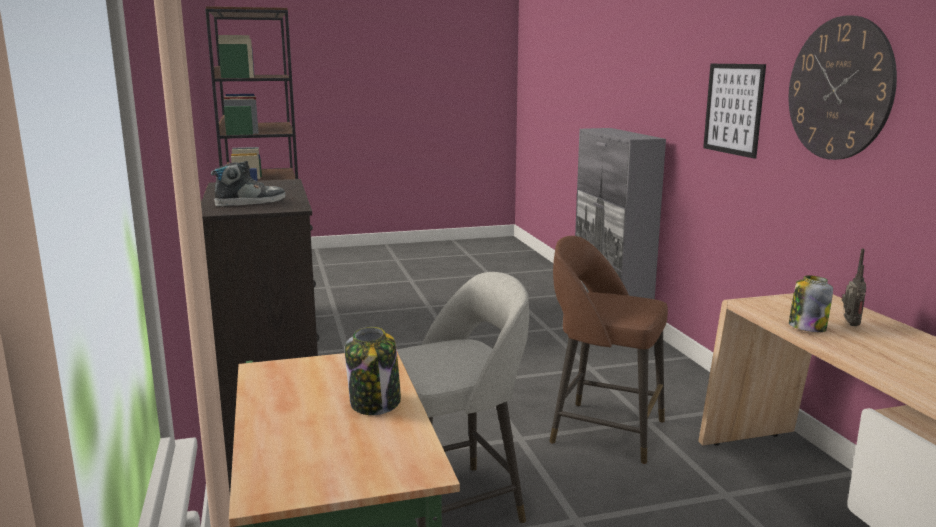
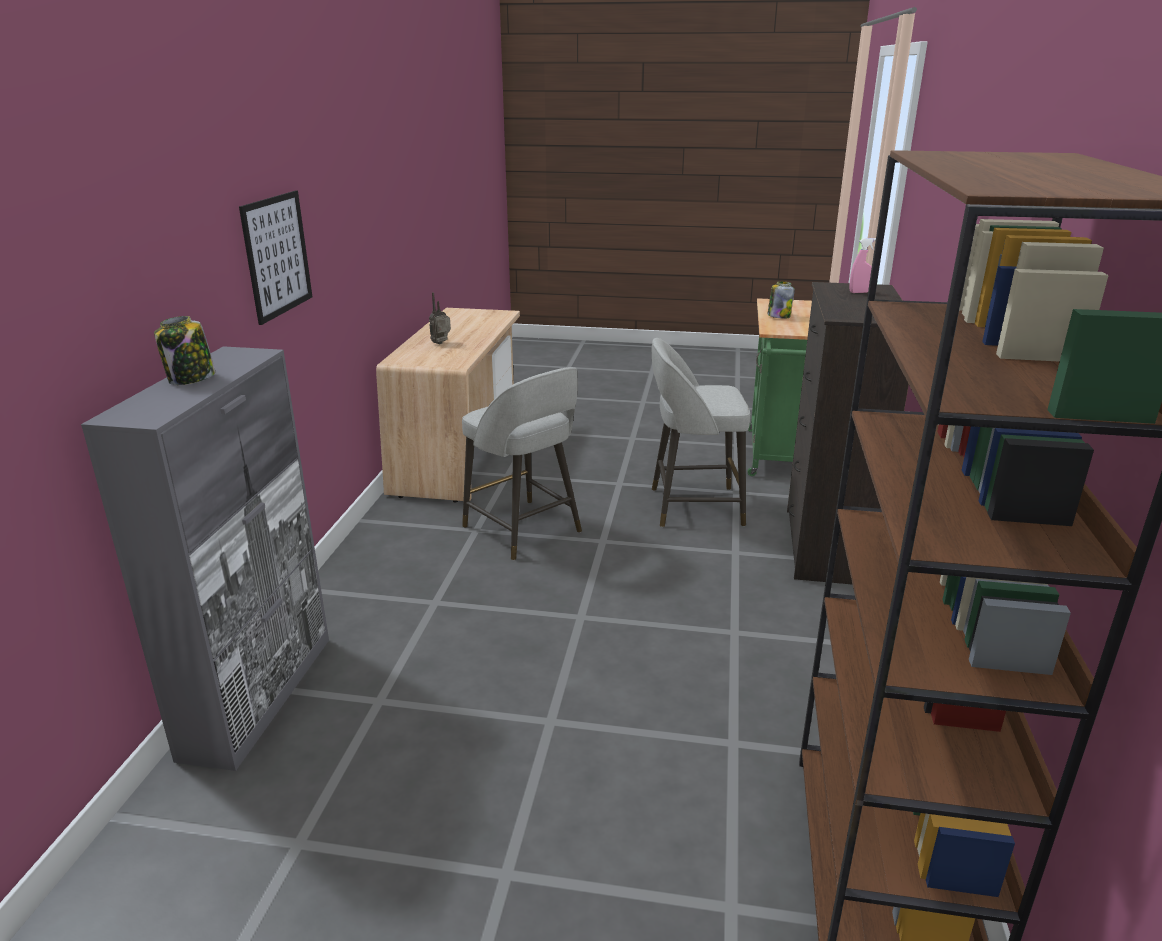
camera: 155 degrees left, 10 degrees up
shoe [211,161,286,207] -> pink spray bottle [849,238,876,293]
brown stool [549,236,668,464] -> grey stool [462,367,582,560]
wall clock [789,15,897,160] -> none
jar [789,275,833,332] -> jar moved to [154,316,216,385]

